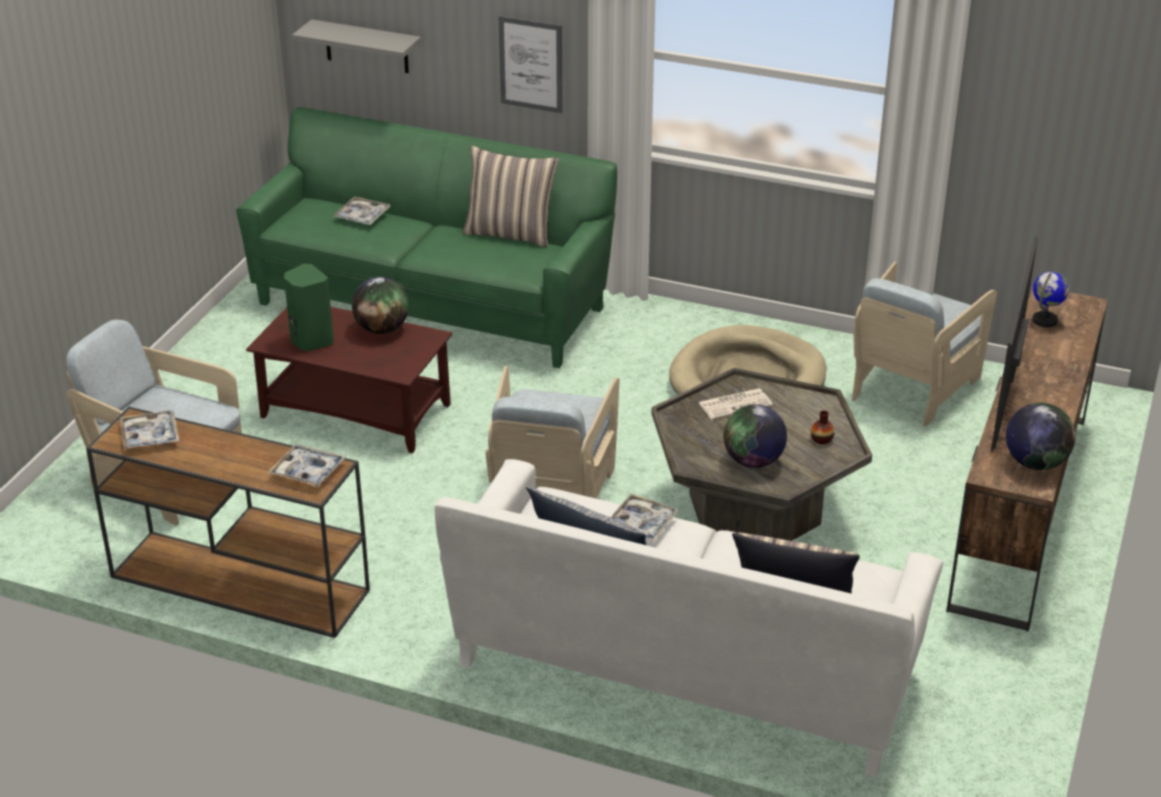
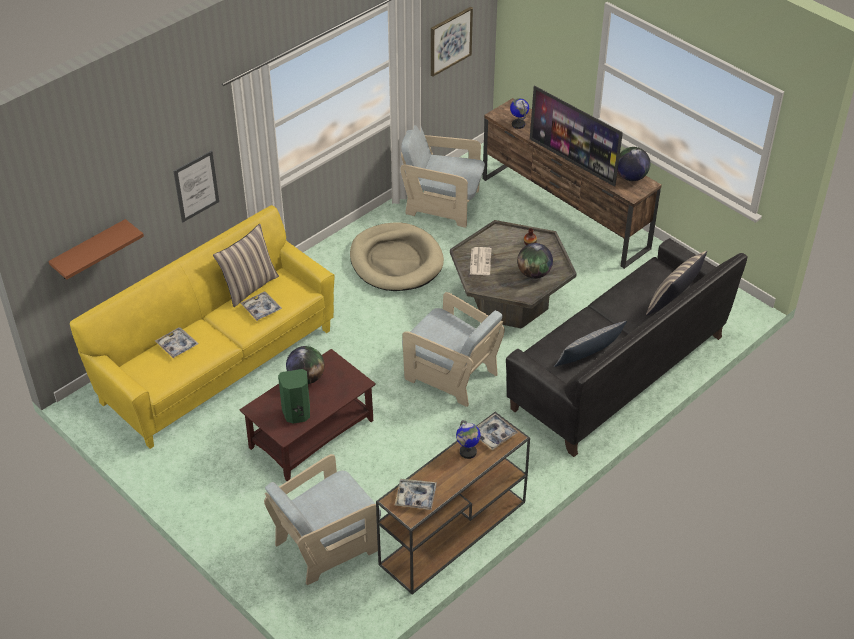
camera: 65 degrees left, 10 degrees up
green sofa [236,107,617,368] -> yellow sofa [70,205,334,449]
grey shelf [292,19,421,73] -> brown shelf [48,219,144,280]
white sofa [435,459,943,778] -> black sofa [506,238,748,457]
tray [611,494,678,542] -> tray moved to [240,291,282,321]
beige armchair [852,261,997,426] -> beige armchair turned 135 degrees clockwise [400,125,485,228]
none -> picture [431,7,473,76]
none -> globe [456,420,481,459]

